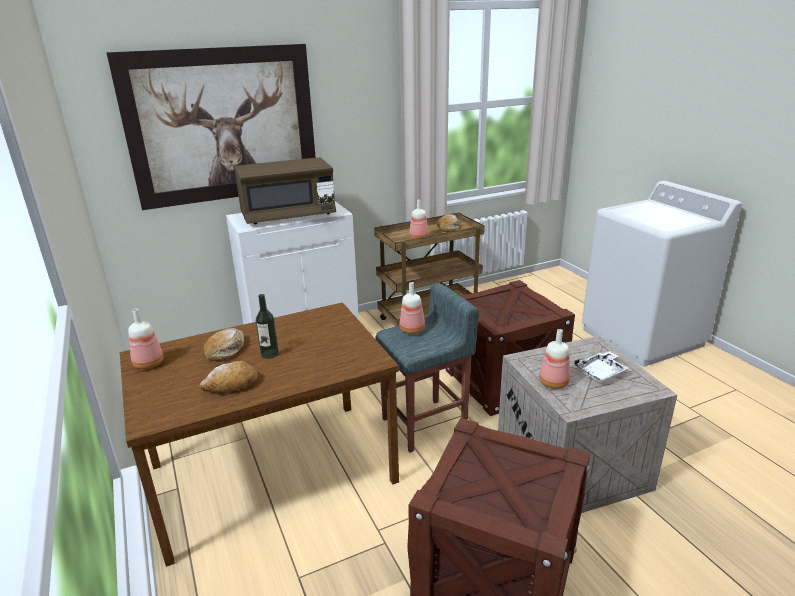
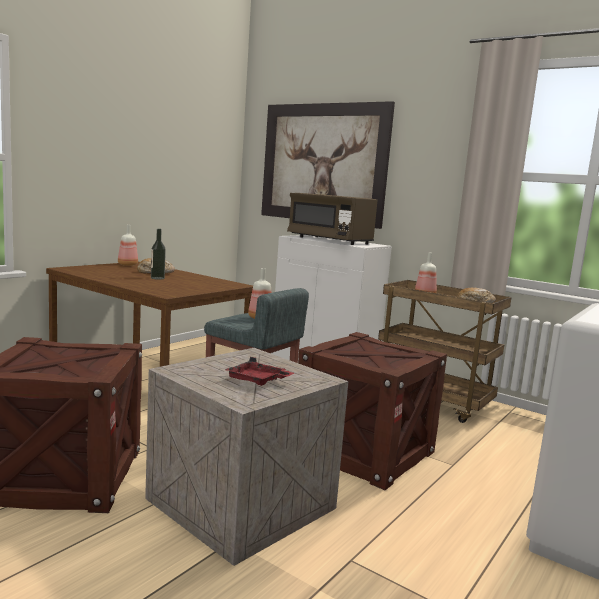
camera: 60 degrees right, 15 degrees down
bread [200,361,258,393] -> none
bottle [539,329,570,389] -> none
white tray [575,351,628,383] -> red tray [225,357,294,386]

